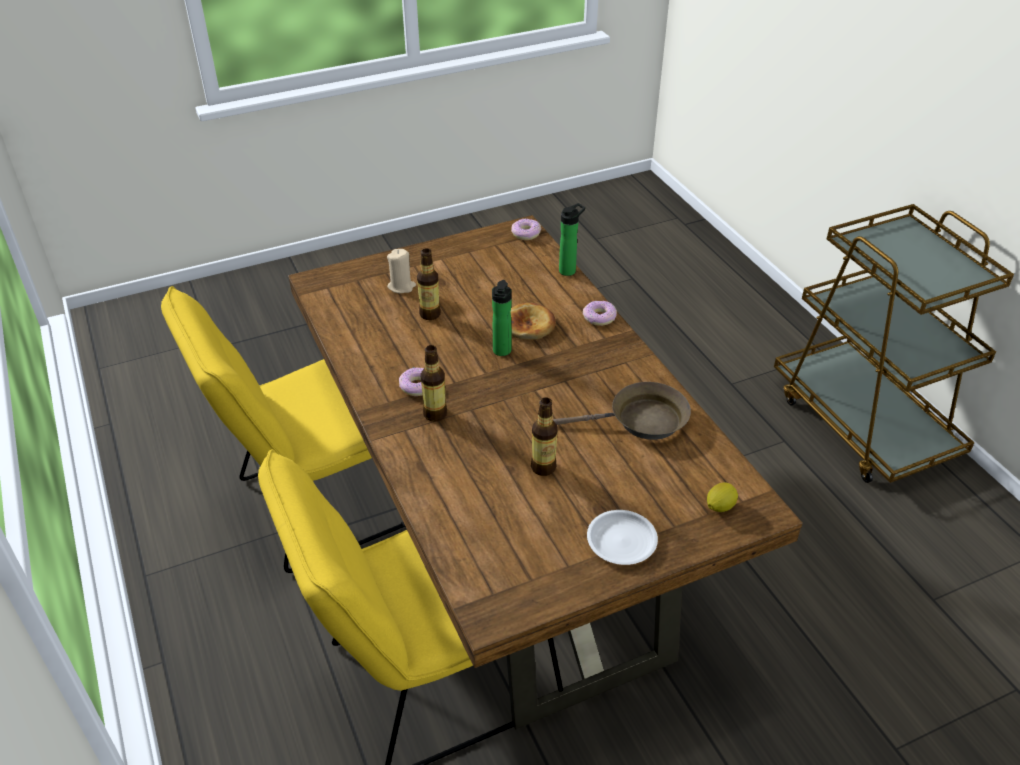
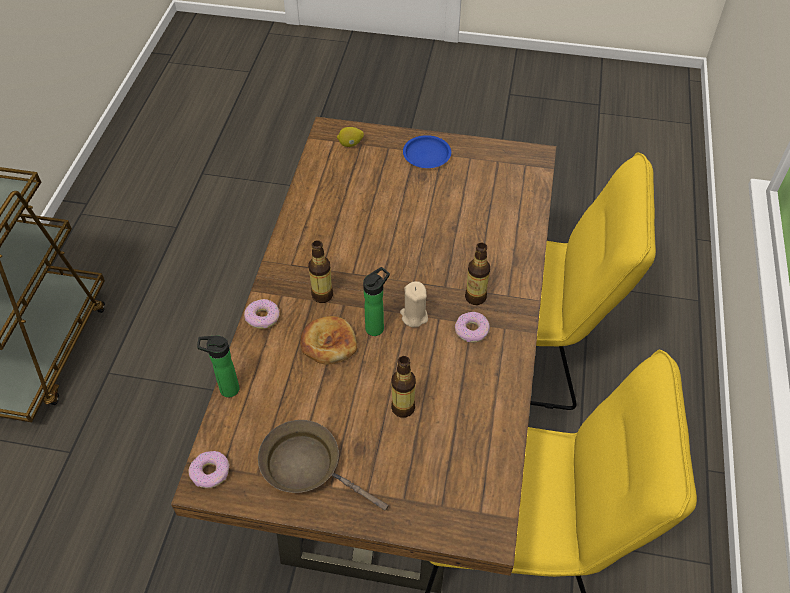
camera: 145 degrees left, 10 degrees up
beige candle [387,249,416,293] -> beige candle moved to [400,281,428,328]
bottle [531,397,558,476] -> bottle moved to [308,240,333,303]
brown frying pan [553,382,691,440] -> brown frying pan moved to [258,420,389,511]
white plate [587,510,658,565] -> blue plate [403,135,451,168]

